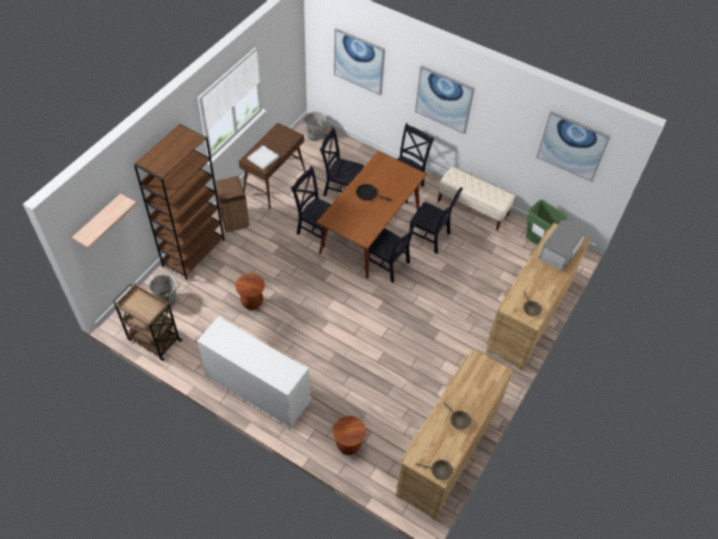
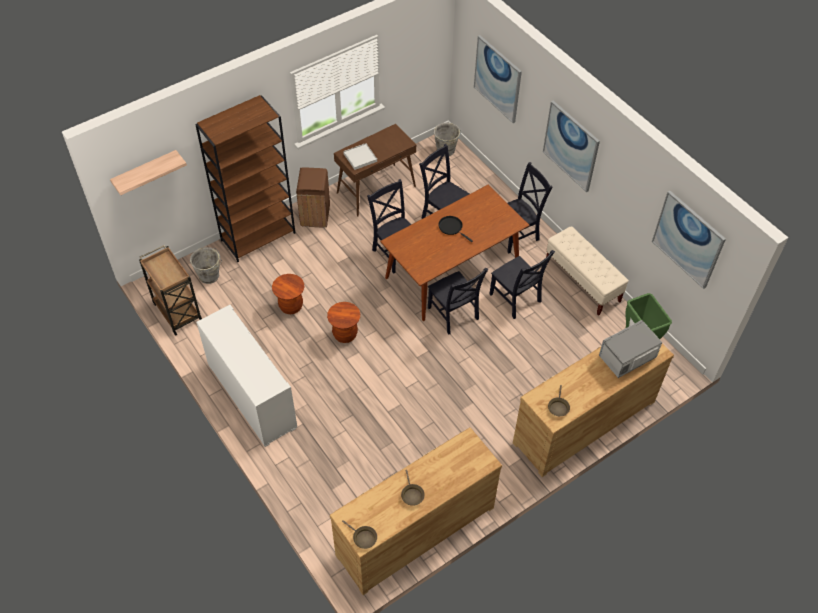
camera: 25 degrees right, 0 degrees up
brown stool [333,416,366,455] -> brown stool moved to [327,302,360,343]

